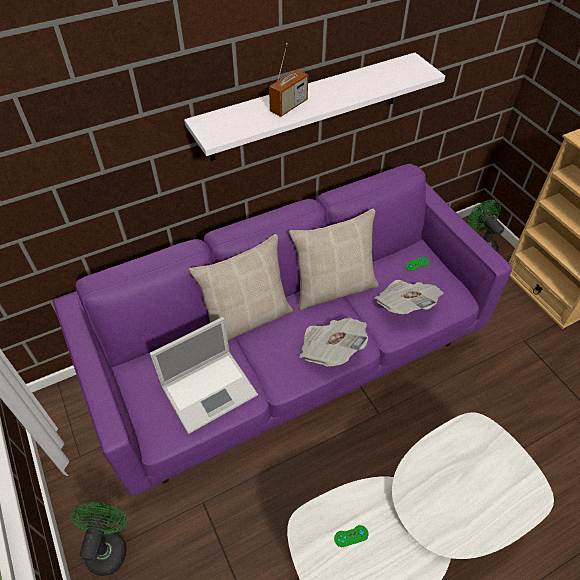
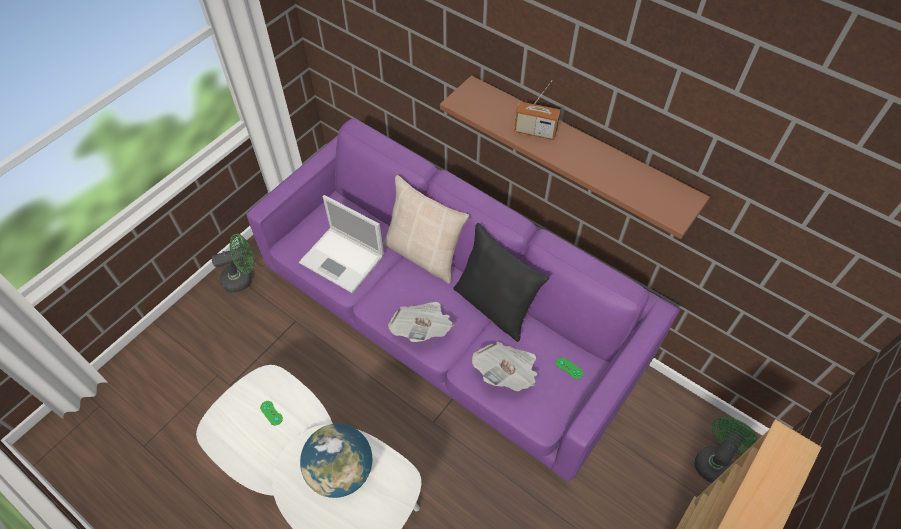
camera: 65 degrees right, 5 degrees up
white shelf [184,52,445,161] -> brown shelf [440,75,710,239]
beige pillow [289,209,379,310] -> black pillow [453,223,549,342]
none -> globe [300,424,373,498]

